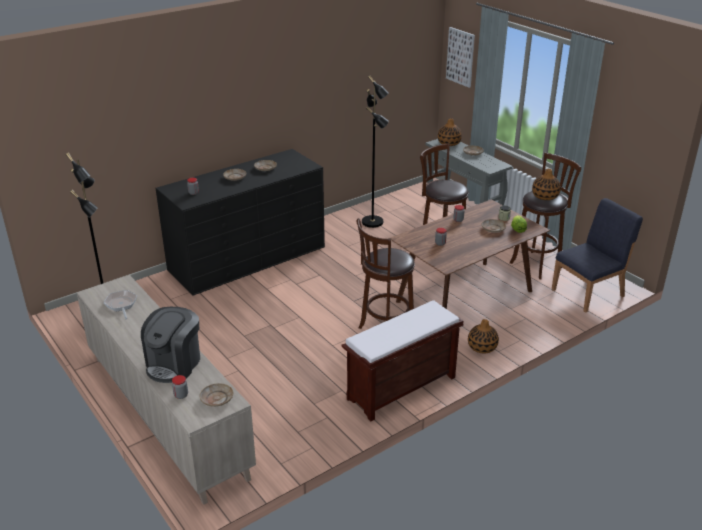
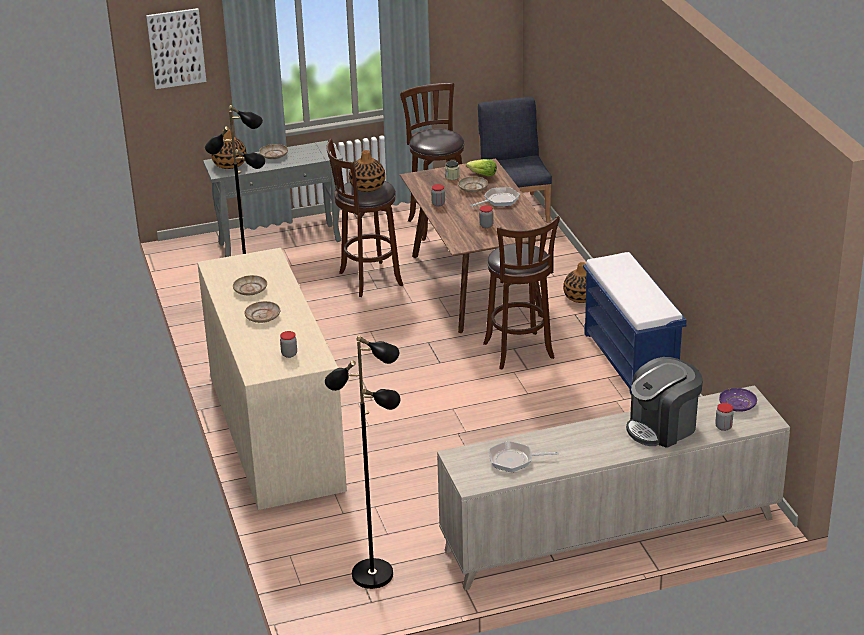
camera: 70 degrees left, 0 degrees up
coffee machine [141,307,200,383] -> coffee machine turned 105 degrees clockwise [626,357,703,448]
black dresser [155,149,325,296] -> beige dresser [197,248,347,510]
beige plate [200,383,233,407] -> purple plate [719,388,757,412]
brown bench [342,300,464,421] -> blue bench [583,252,687,394]
vase [532,169,561,200] -> vase moved to [349,150,385,192]
none -> frying pan [470,187,520,207]

